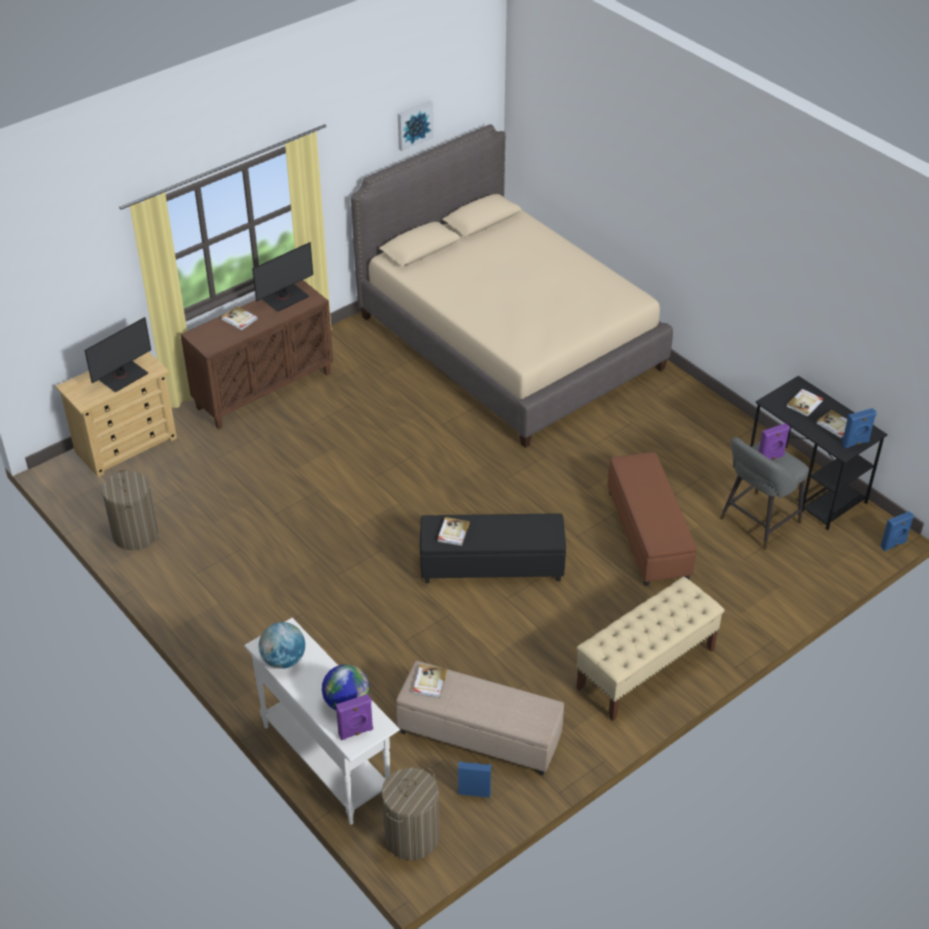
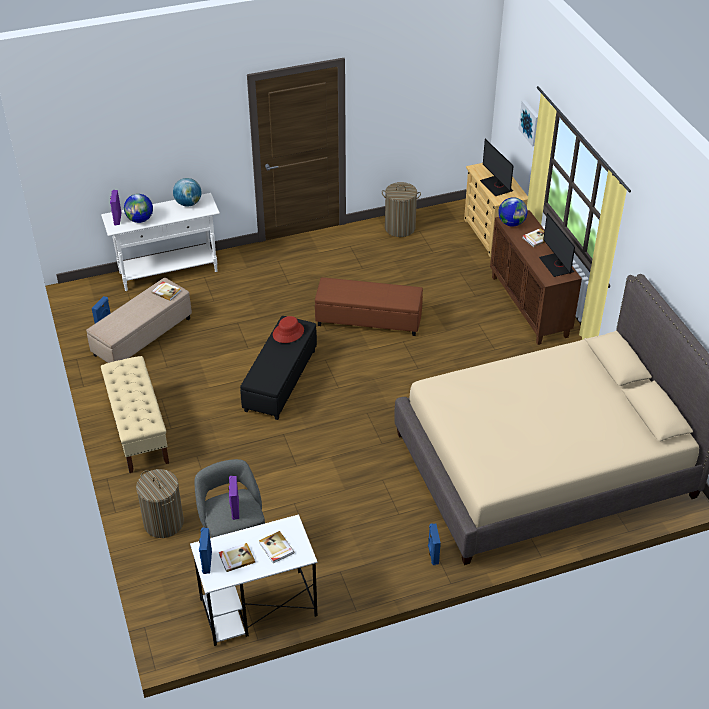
camera: 110 degrees right, 0 degrees up
laundry basket [382,768,439,860] -> laundry basket moved to [136,469,184,538]
picture [398,101,434,151] -> picture moved to [519,100,538,146]
book [437,517,470,546] -> red hat [273,316,304,343]
brown ottoman [607,452,697,586] -> brown ottoman moved to [315,277,423,336]
black desk [750,376,887,530] -> white desk [190,514,318,646]
blue speaker [880,511,914,551] -> blue speaker moved to [428,523,441,565]
none -> globe [498,197,527,227]

